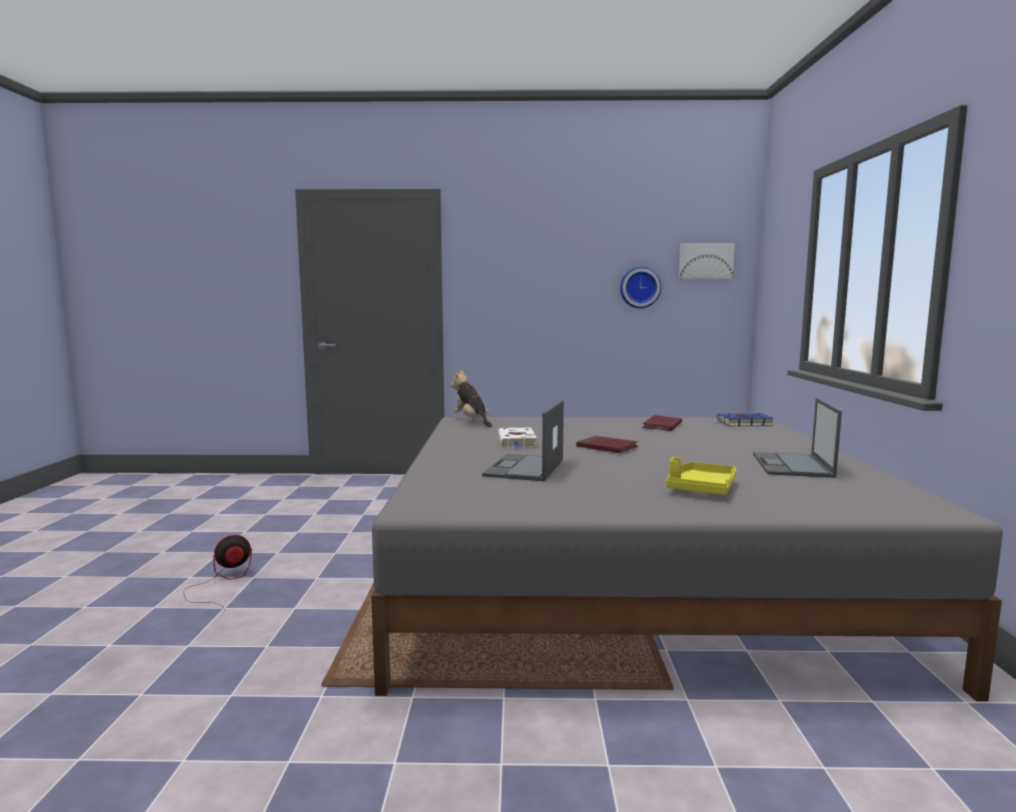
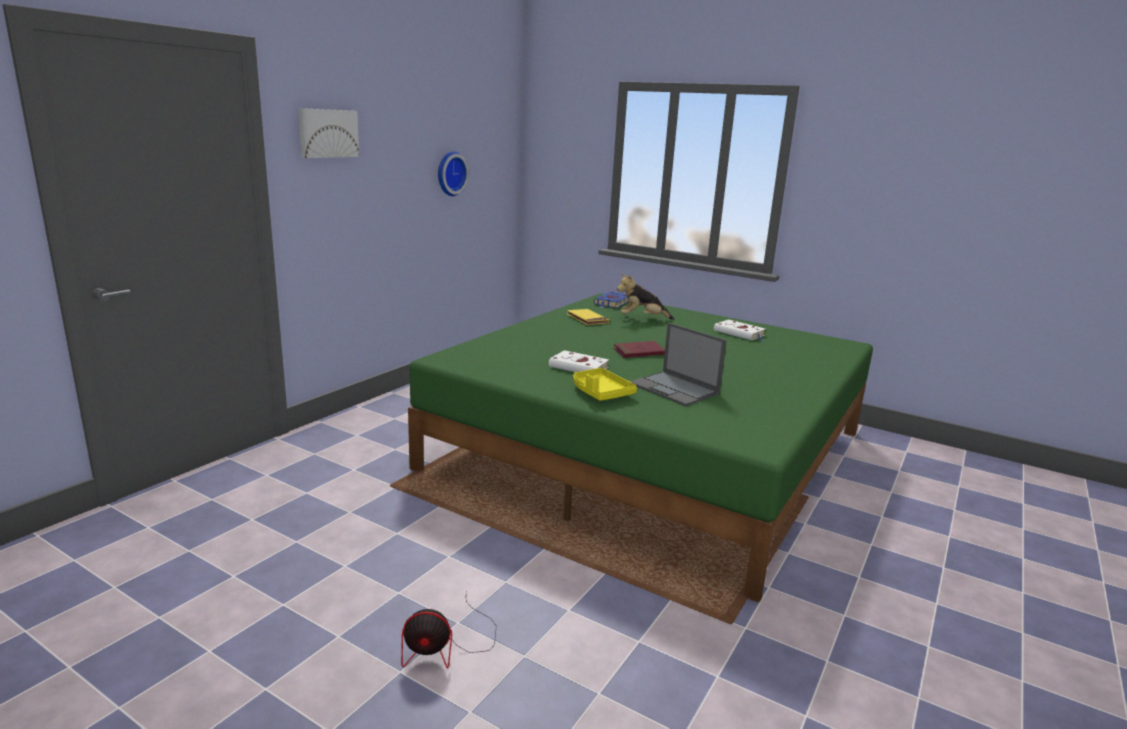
camera: 60 degrees left, 10 degrees up
fan [183,535,252,610] -> fan turned 90 degrees counterclockwise [401,591,496,668]
grey bed [371,417,1003,702] -> green bed [408,293,873,603]
plush toy [451,370,492,427] -> plush toy moved to [617,273,674,320]
red book [642,415,682,431] -> yellow book [567,309,609,325]
yellow tray [666,457,736,495] -> yellow tray moved to [573,368,637,401]
picture [679,243,735,279] -> picture moved to [298,108,359,158]
laptop [753,398,842,478] -> white book [714,320,765,341]

